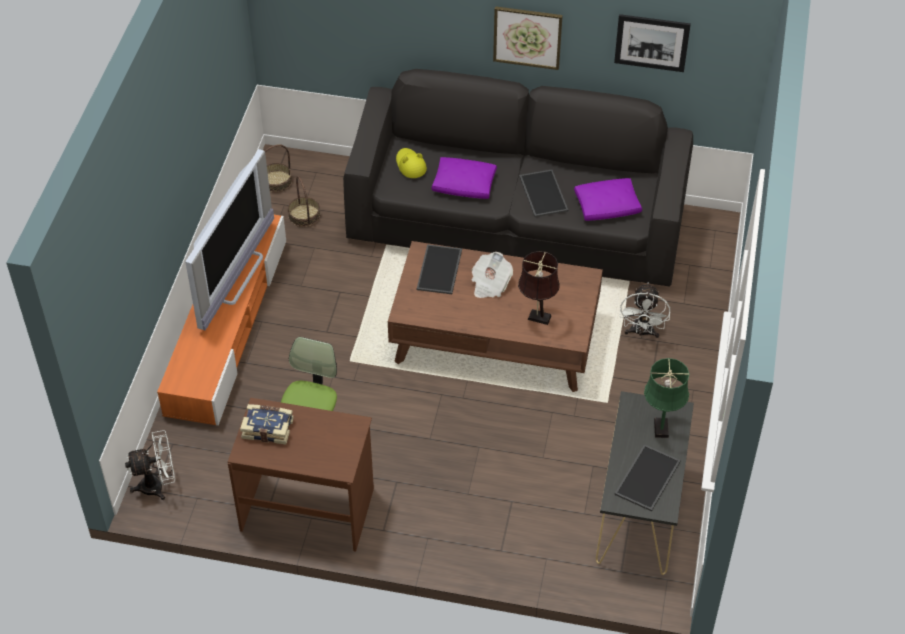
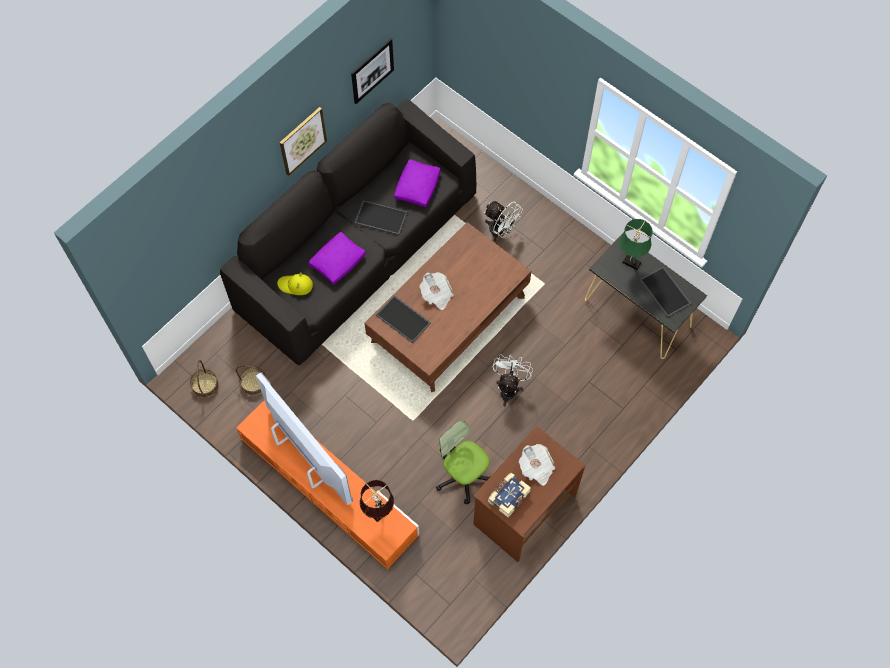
camera: 60 degrees left, 15 degrees up
white fan [125,430,175,500] -> white fan moved to [493,354,533,406]
brown table lamp [518,251,560,325] -> brown table lamp moved to [360,480,394,522]
none -> newspaper [519,444,555,486]

